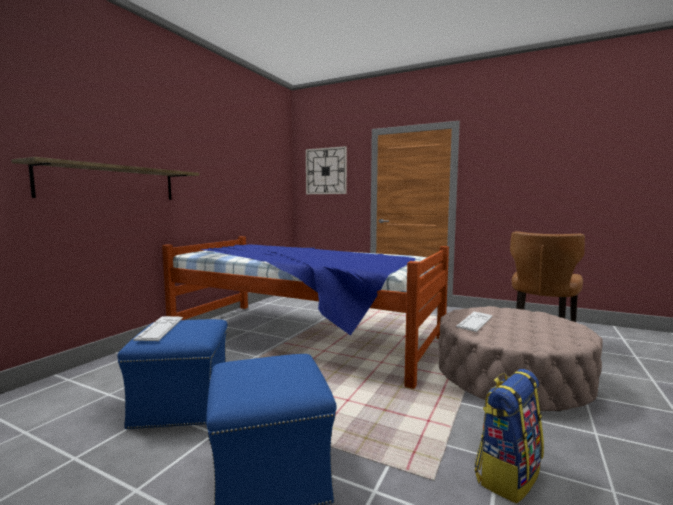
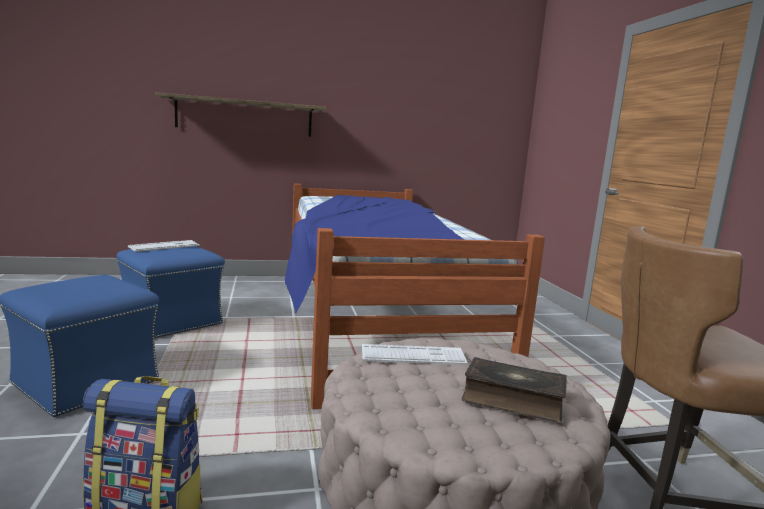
camera: 50 degrees right, 5 degrees up
wall clock [306,146,347,194] -> none
none -> book [462,357,567,423]

